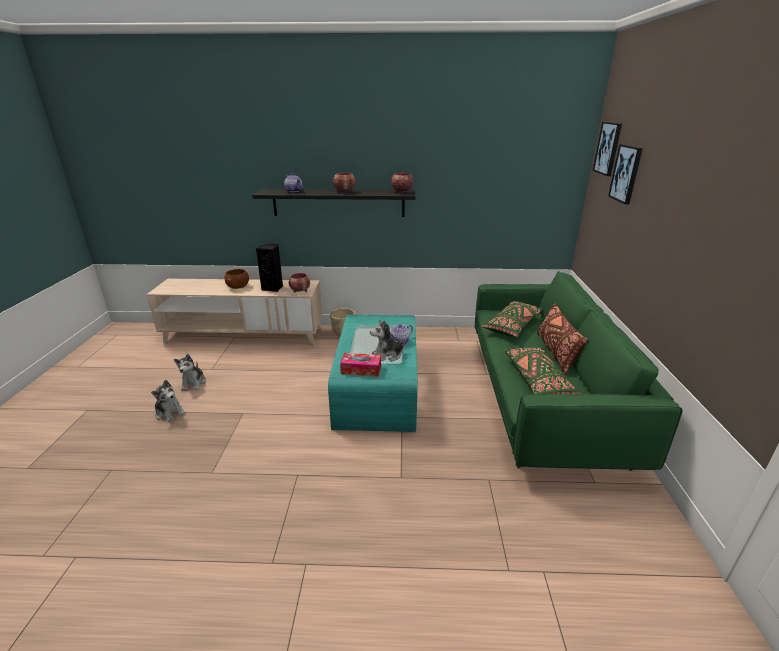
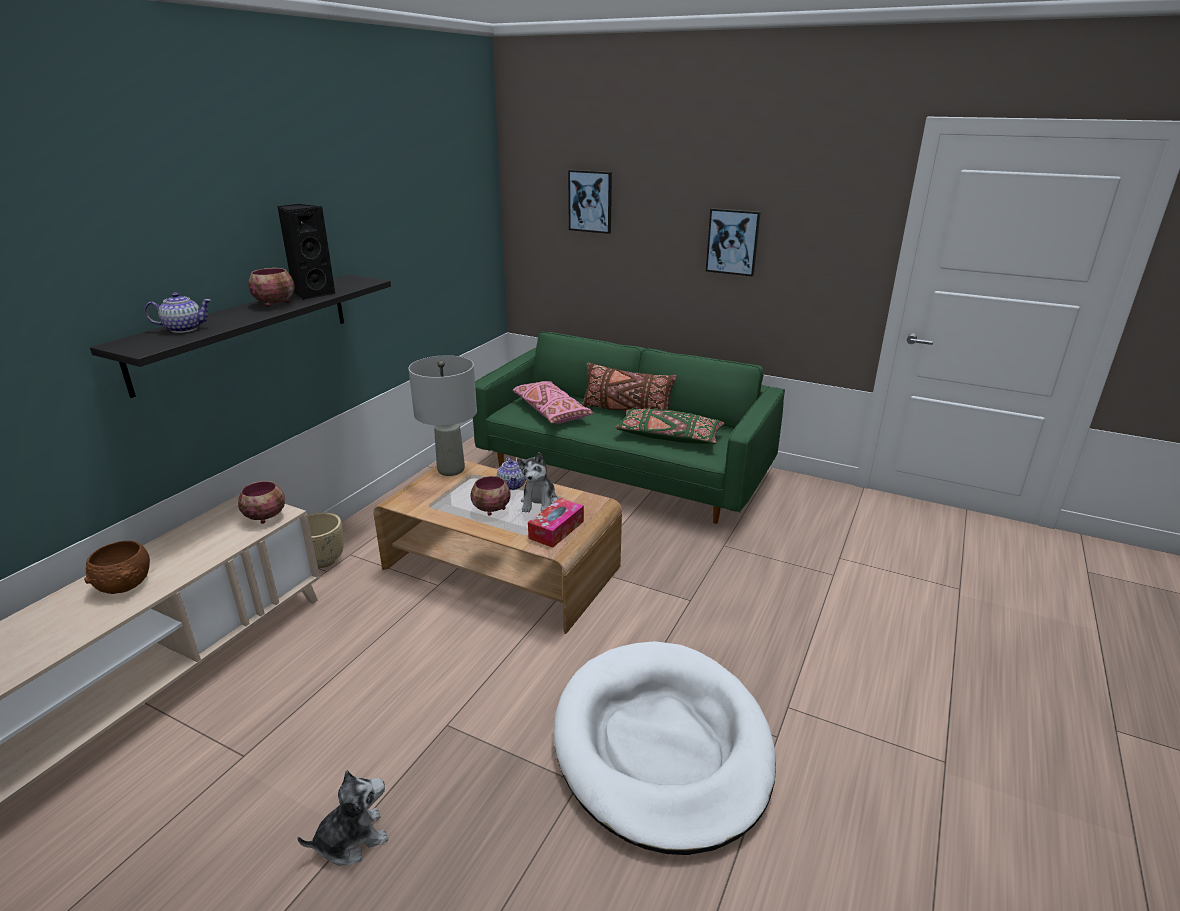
camera: 65 degrees left, 0 degrees up
plush toy [174,354,206,391] -> none
black speaker [256,244,283,292] -> black speaker moved to [277,204,336,300]
turquoise coffee table [328,314,418,432] -> brown coffee table [373,461,622,634]
bowl [391,173,414,193] -> bowl moved to [470,476,510,516]
green pillow [482,301,542,337] -> pink pillow [512,381,594,424]
picture [593,122,622,176] -> picture moved to [706,208,760,277]
none -> grey table lamp [408,355,477,476]
none -> white dog bed [554,641,776,855]

